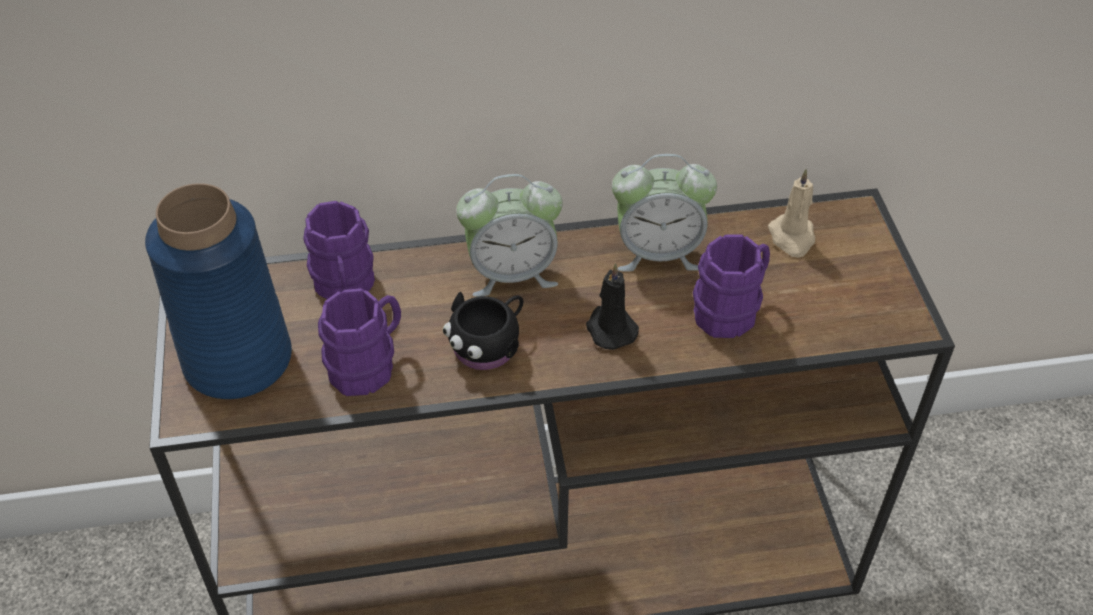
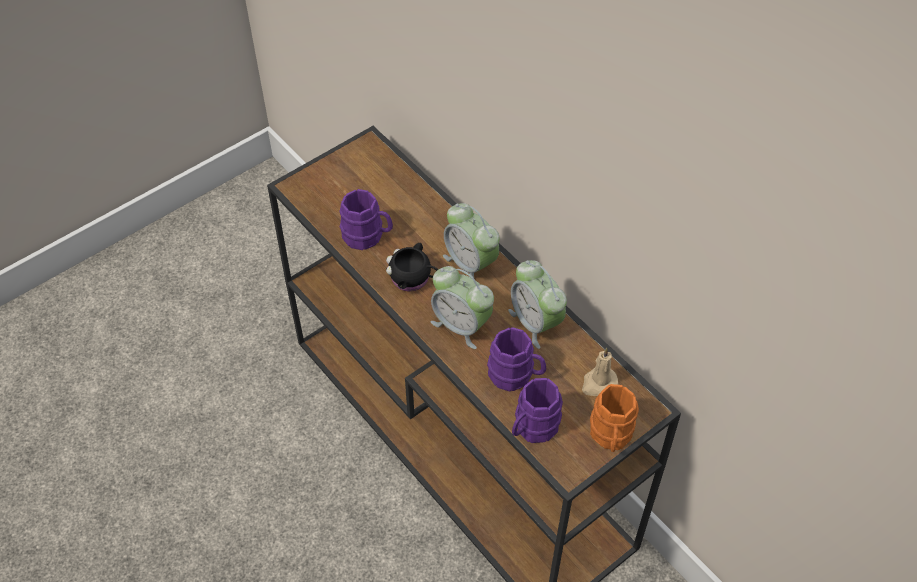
camera: 60 degrees right, 5 degrees up
blue vase [145,183,292,399] -> none
purple mug [303,201,375,299] -> purple mug moved to [512,378,563,443]
black candle [586,263,639,350] -> alarm clock [431,266,494,349]
none -> orange mug [590,384,639,452]

